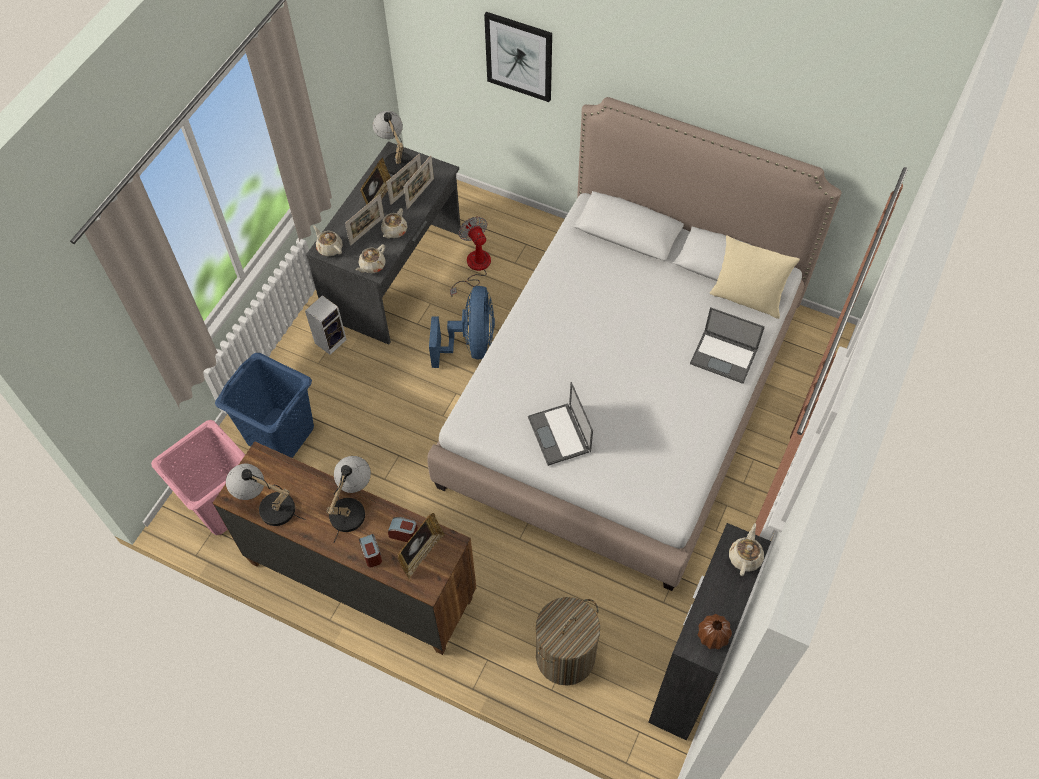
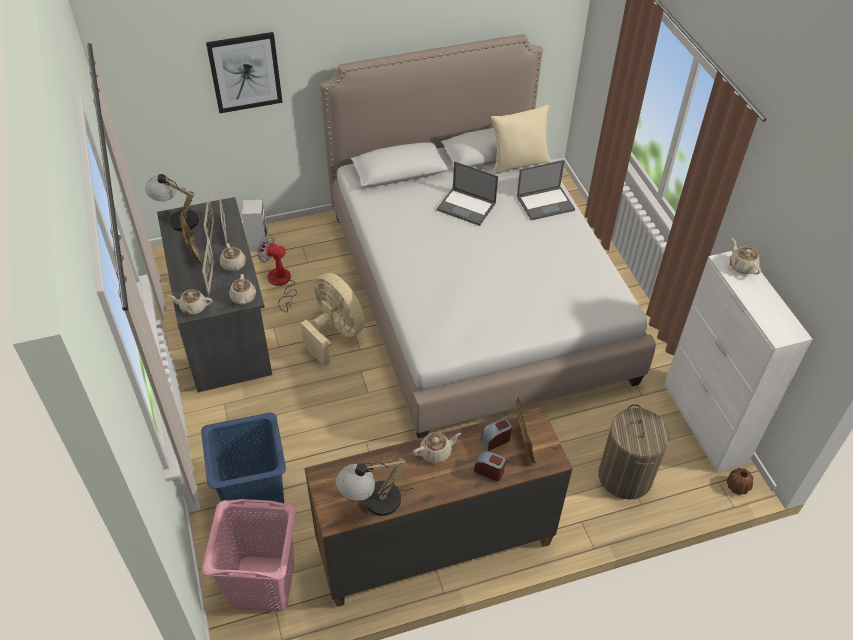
camera: 45 degrees left, 10 degrees down
speaker [305,295,347,355] -> speaker moved to [242,199,269,252]
table lamp [326,456,371,543] -> beige teapot [413,432,461,464]
blue fan [429,286,495,368] -> beige fan [301,273,365,367]
laptop [528,382,593,466] -> laptop moved to [437,161,498,226]
black cabinet [648,523,771,741] -> white cabinet [664,251,812,472]
brown vase [698,614,732,650] -> brown vase moved to [726,468,753,495]

